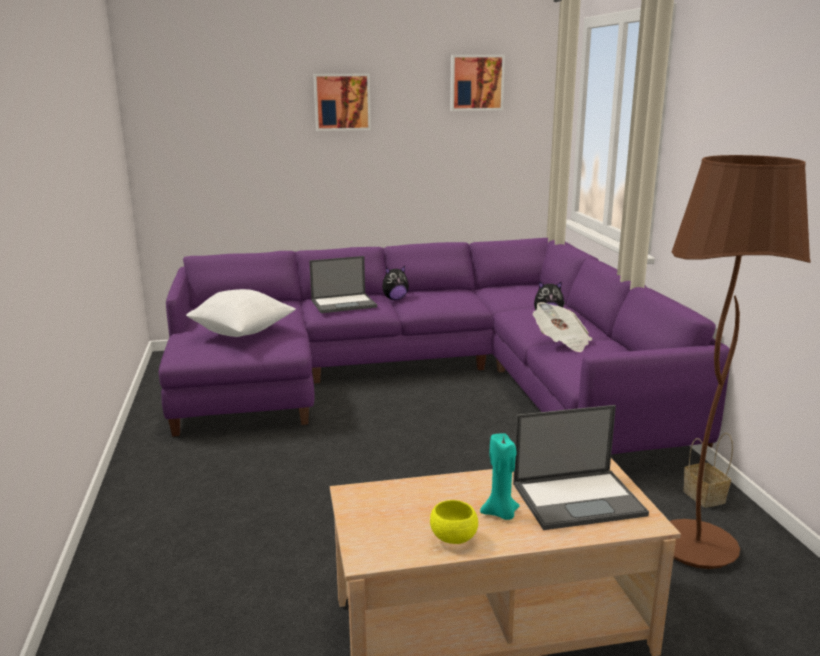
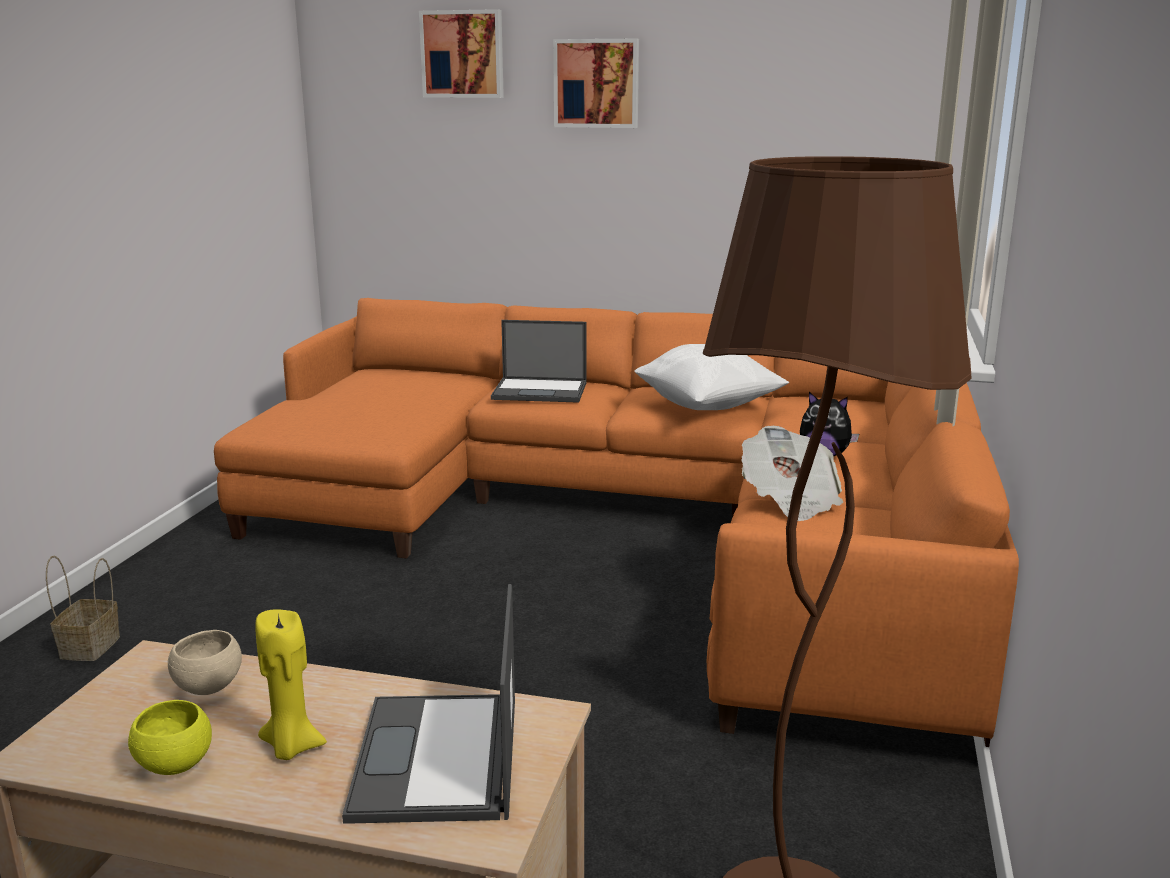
camera: 25 degrees right, 0 degrees up
purple sofa [159,238,730,454] -> orange sofa [214,298,1019,747]
white pillow [186,289,296,337] -> white pillow moved to [634,344,789,410]
plush toy [382,266,409,300] -> none
picture [450,55,505,111] -> picture moved to [419,9,504,98]
turquoise candle [480,433,520,520] -> yellow candle [255,609,327,760]
laptop [513,405,649,530] -> laptop turned 75 degrees clockwise [342,584,515,824]
basket [683,433,733,508] -> basket moved to [46,555,120,661]
none -> beige bowl [168,630,242,695]

